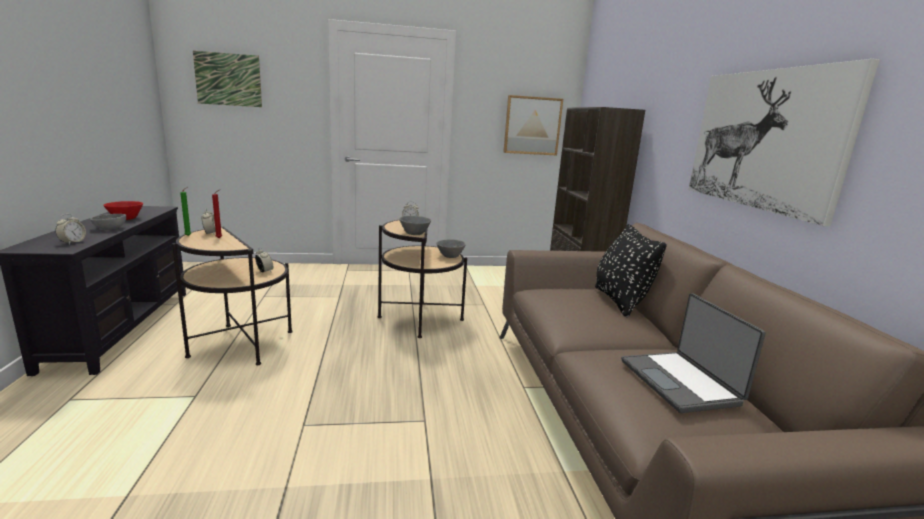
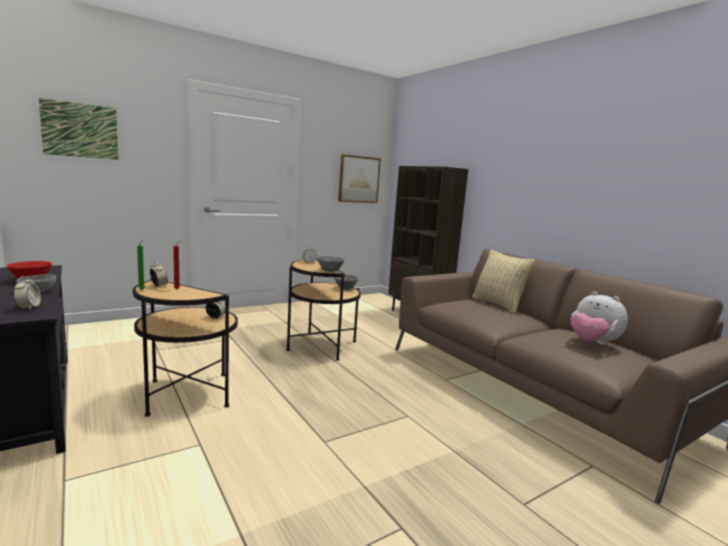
camera: 25 degrees left, 5 degrees down
black pillow [595,224,667,317] -> beige pillow [472,250,536,313]
laptop [621,293,766,413] -> plush toy [570,291,628,345]
picture [688,59,879,226] -> none

